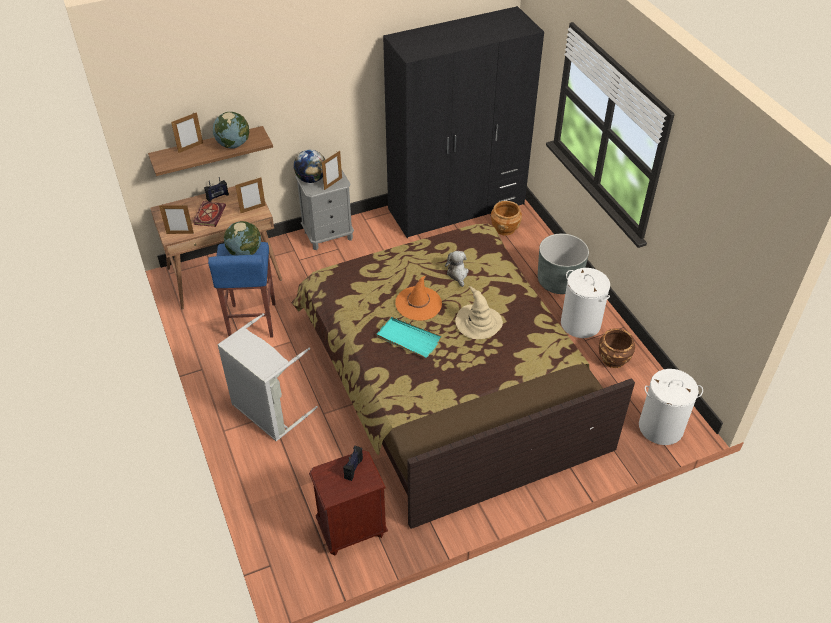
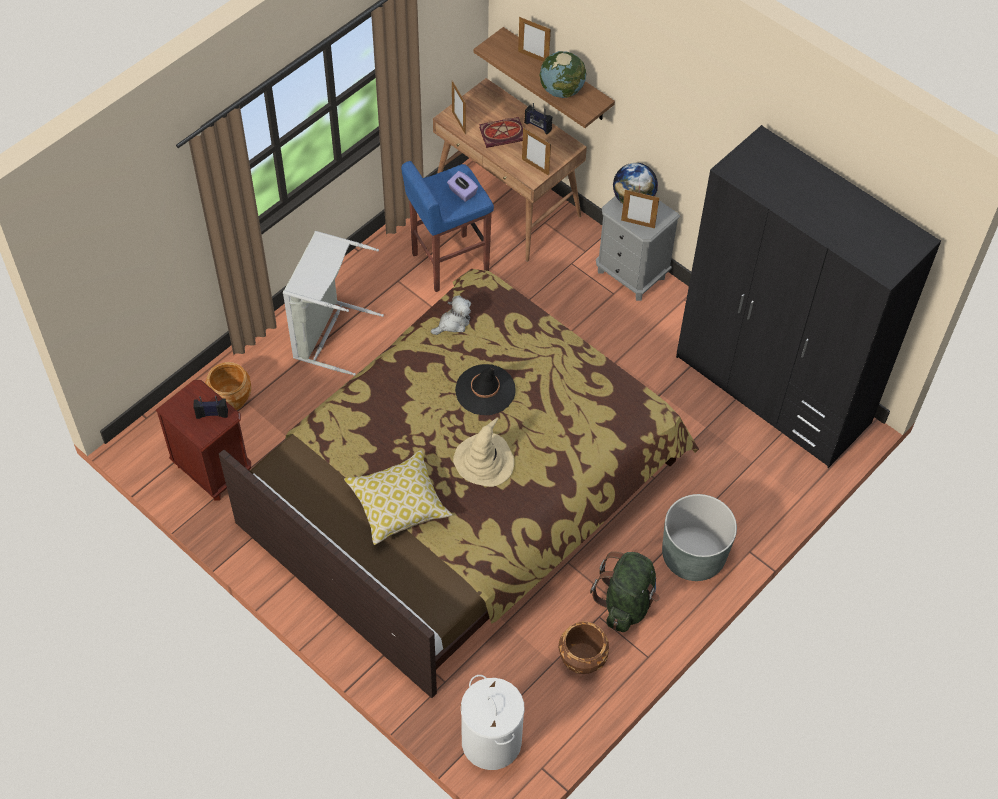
camera: 65 degrees right, 10 degrees up
globe [224,221,261,256] -> purple tissue box [447,171,478,202]
turquoise tray [376,317,441,358] -> none
orange hat [395,275,442,321] -> black hat [455,364,515,415]
plush toy [445,251,469,287] -> plush toy moved to [431,295,471,335]
brown planter [491,201,522,236] -> brown planter moved to [205,362,251,410]
white laundry basket [561,268,610,338] -> green backpack [590,552,660,632]
none -> pillow [344,450,453,545]

